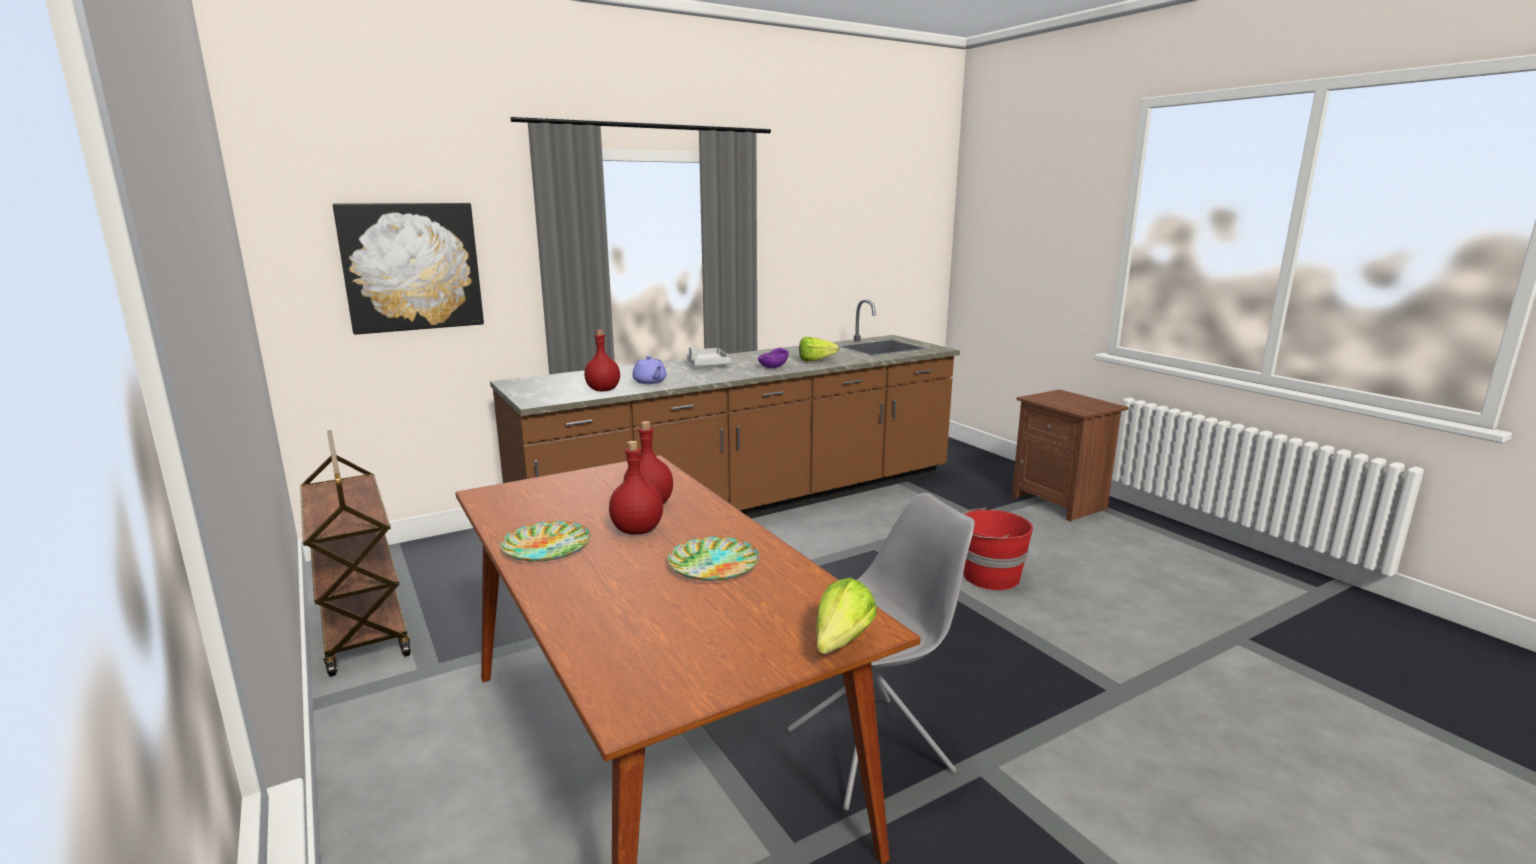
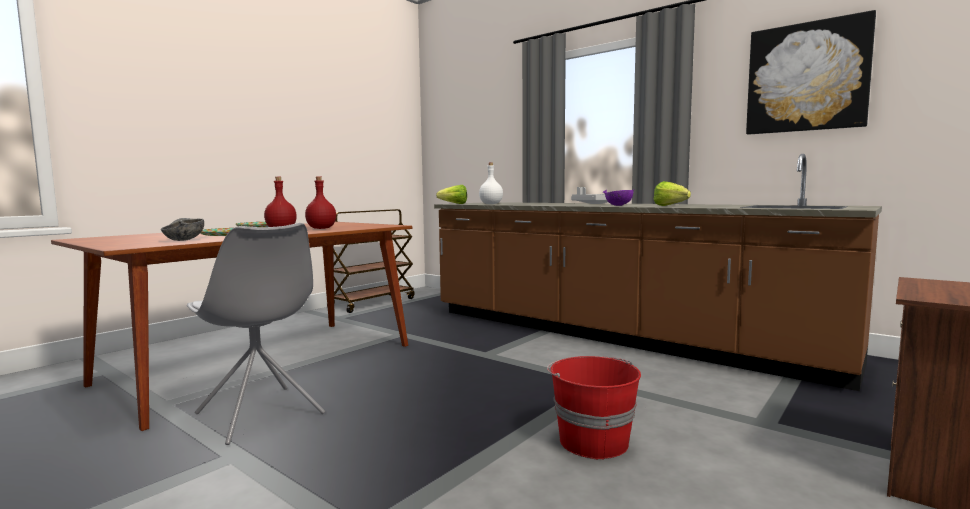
camera: 70 degrees right, 10 degrees down
picture [333,203,484,335] -> picture moved to [746,10,876,135]
red bottle [584,329,620,392] -> white bottle [479,162,503,204]
purple teapot [632,356,667,384] -> none
lettuce [816,578,877,654] -> lettuce moved to [436,185,467,204]
none -> grey bowl [161,218,204,241]

